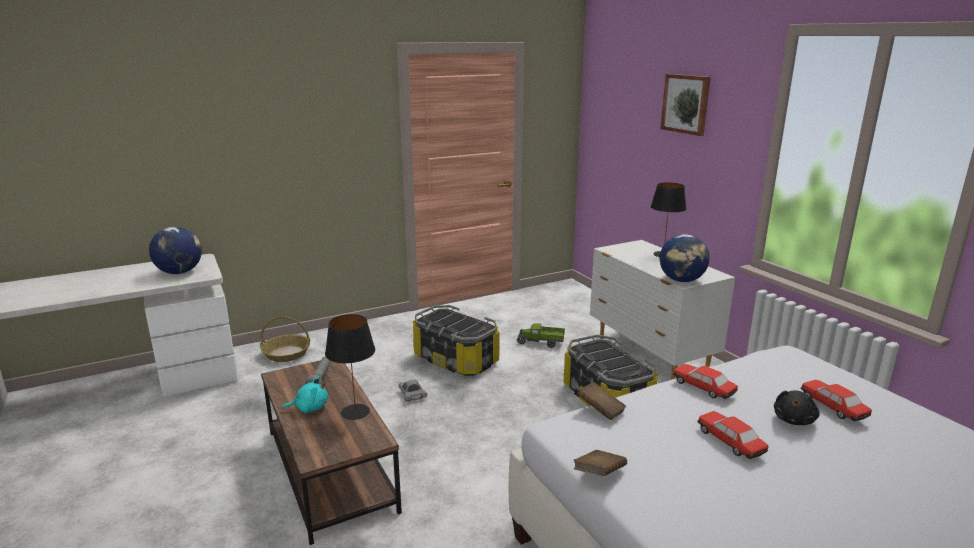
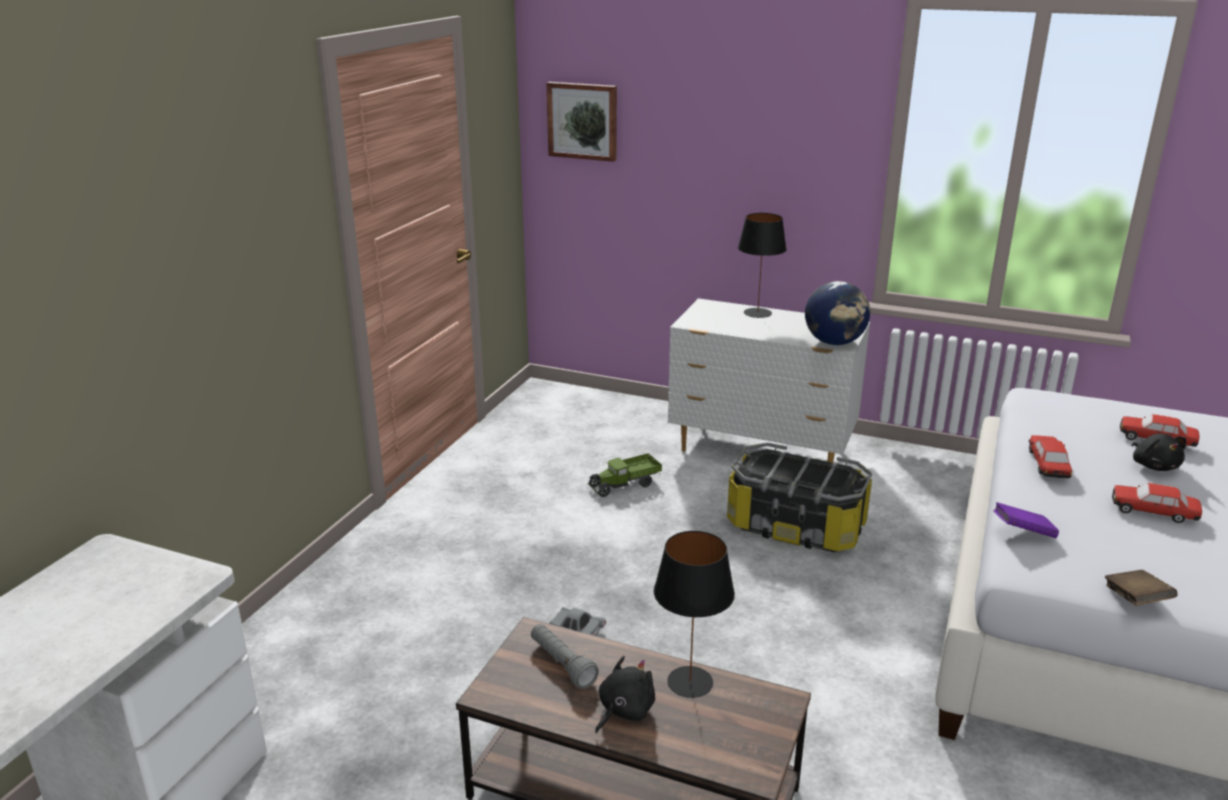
camera: 40 degrees left, 5 degrees up
globe [149,227,202,274] -> none
basket [260,316,310,362] -> none
turquoise plush toy [282,377,328,413] -> black plush toy [595,656,655,733]
storage box [413,305,500,376] -> none
brown book [577,382,627,420] -> purple book [993,502,1059,538]
picture [661,74,711,136] -> picture moved to [546,82,617,162]
toy car [673,364,738,399] -> toy car turned 90 degrees clockwise [1029,435,1072,478]

